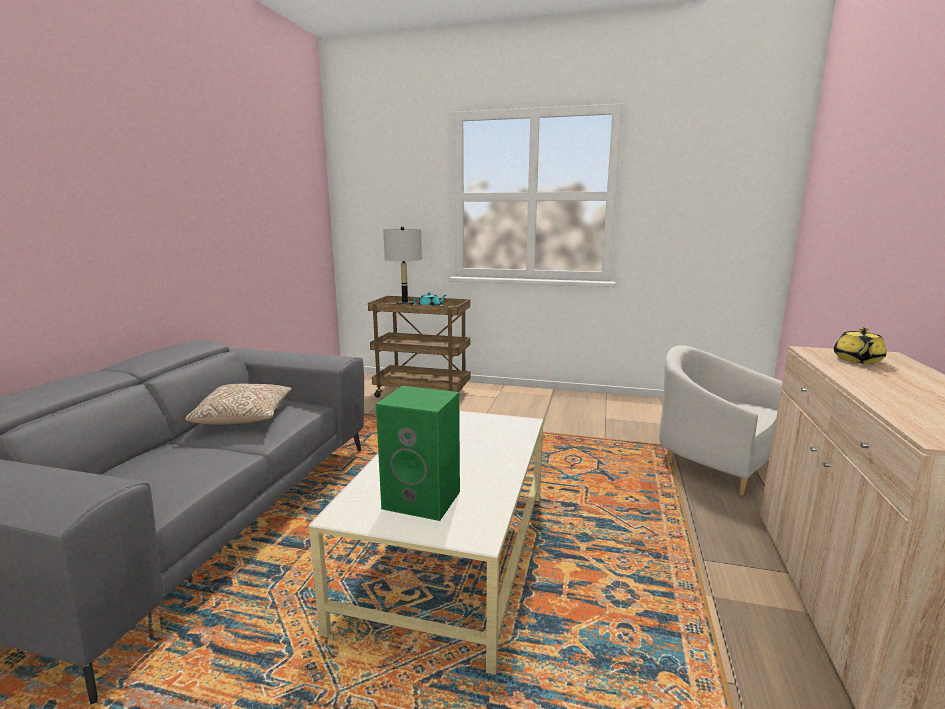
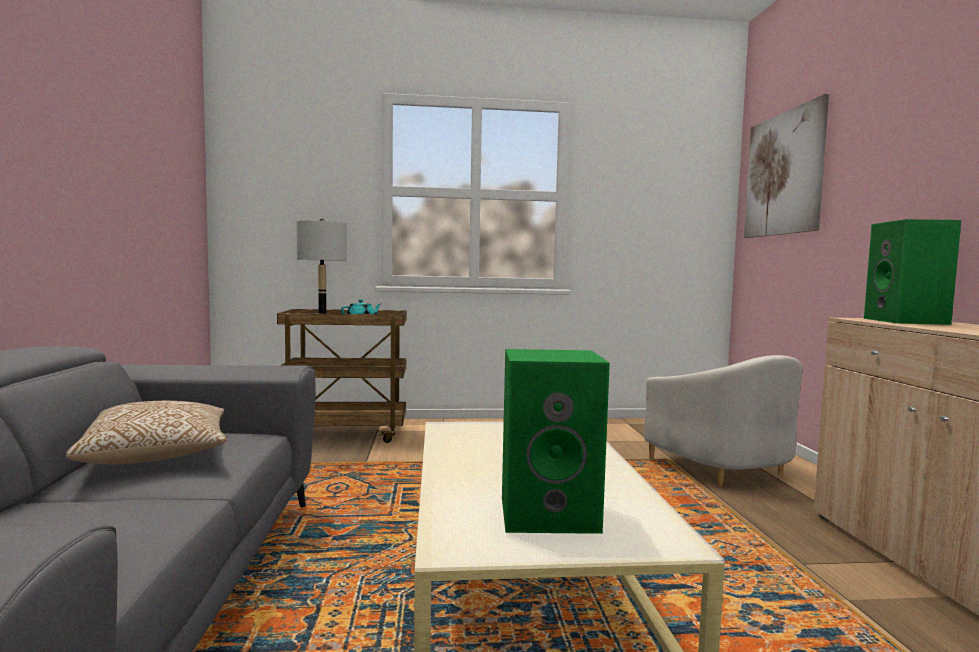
camera: 20 degrees left, 10 degrees down
white armchair [659,345,783,495] -> white armchair turned 135 degrees counterclockwise [644,355,802,487]
yellow teapot [834,327,886,364] -> green speaker [864,219,961,325]
none -> picture [744,94,829,238]

